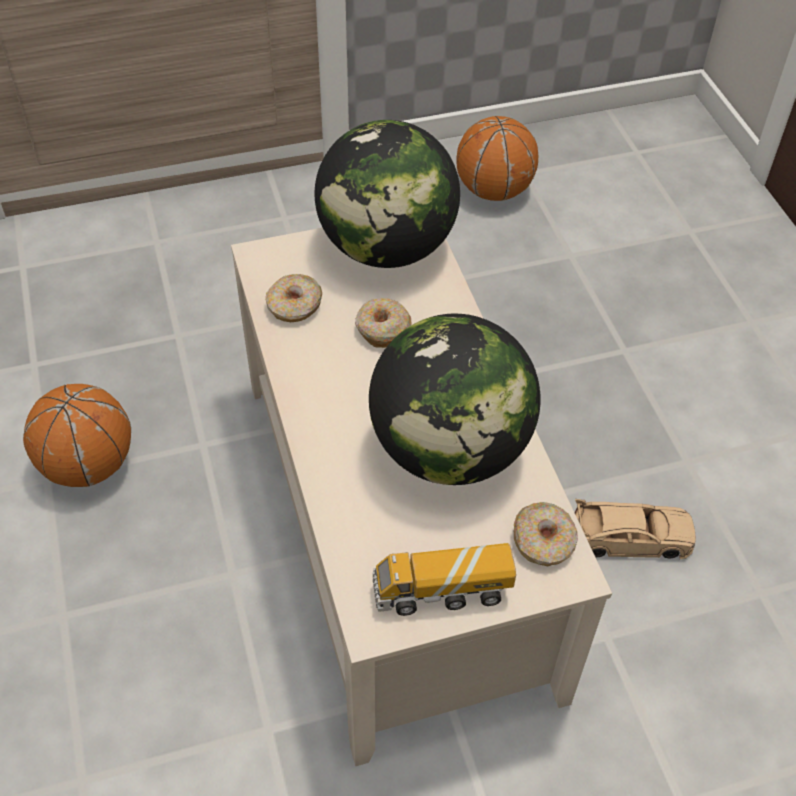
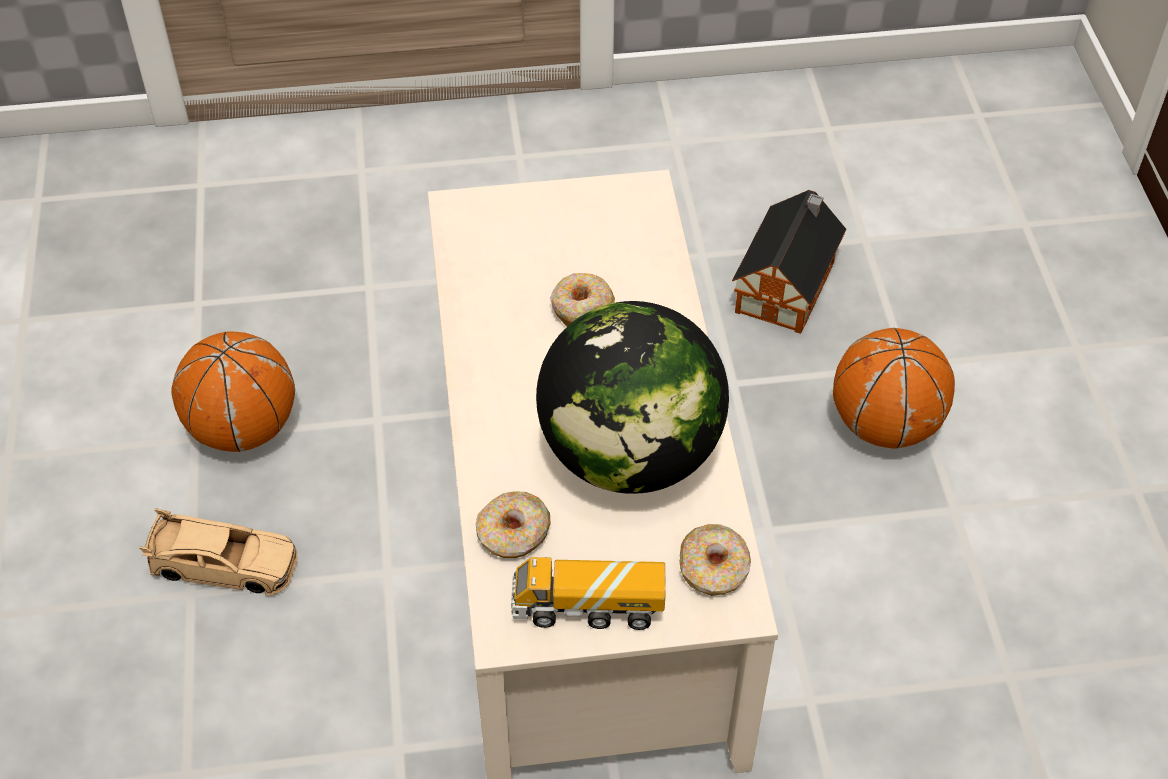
camera: 10 degrees right, 0 degrees up
donut [266,274,322,322] -> donut moved to [476,491,551,558]
globe [315,120,460,268] -> none
basketball [456,116,538,201] -> basketball moved to [833,328,955,449]
beige toy car [574,499,696,559] -> beige toy car moved to [139,508,298,595]
none -> toy house [732,190,846,334]

